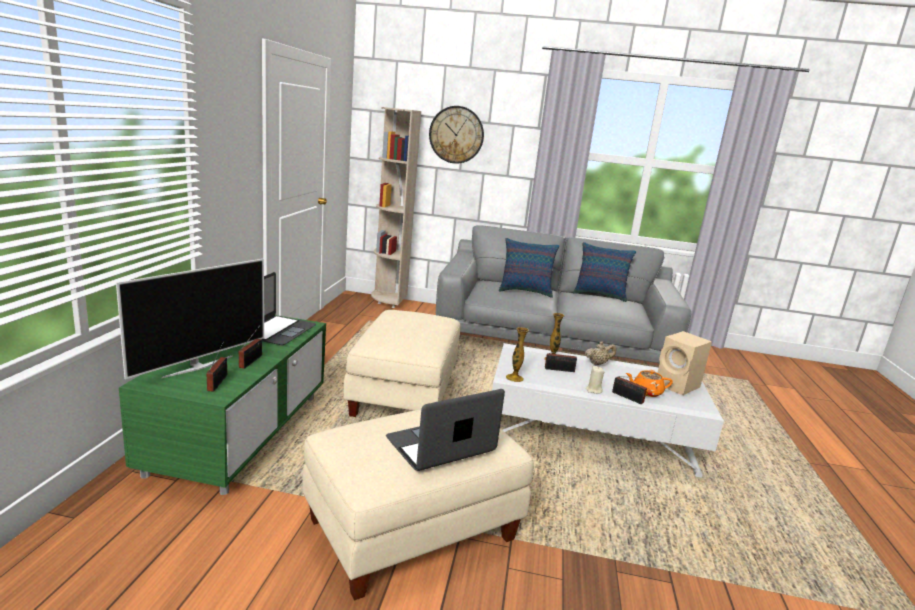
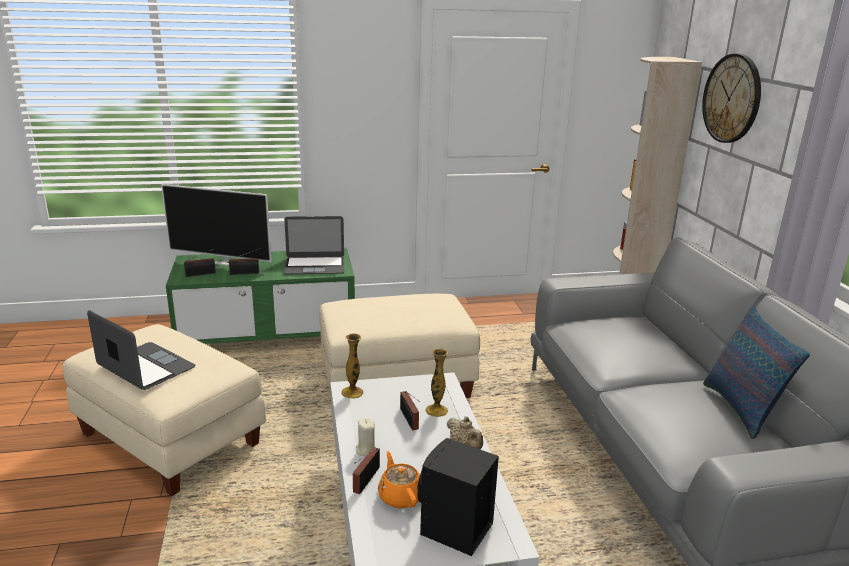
camera: 70 degrees right, 5 degrees up
blue pillow [499,238,559,298] -> none
beige speaker [657,331,712,395] -> black speaker [418,438,499,556]

